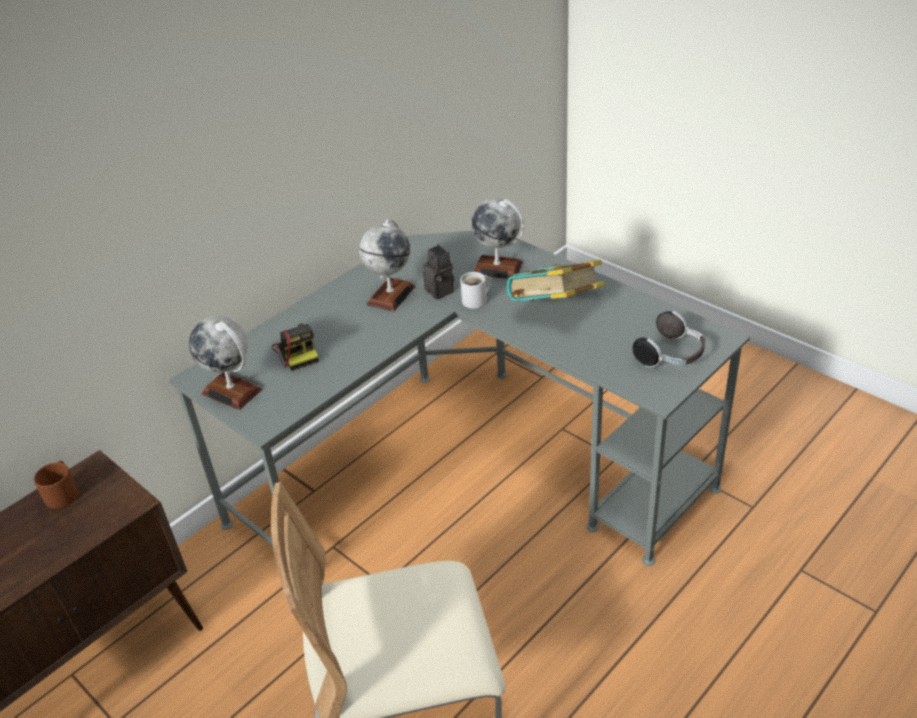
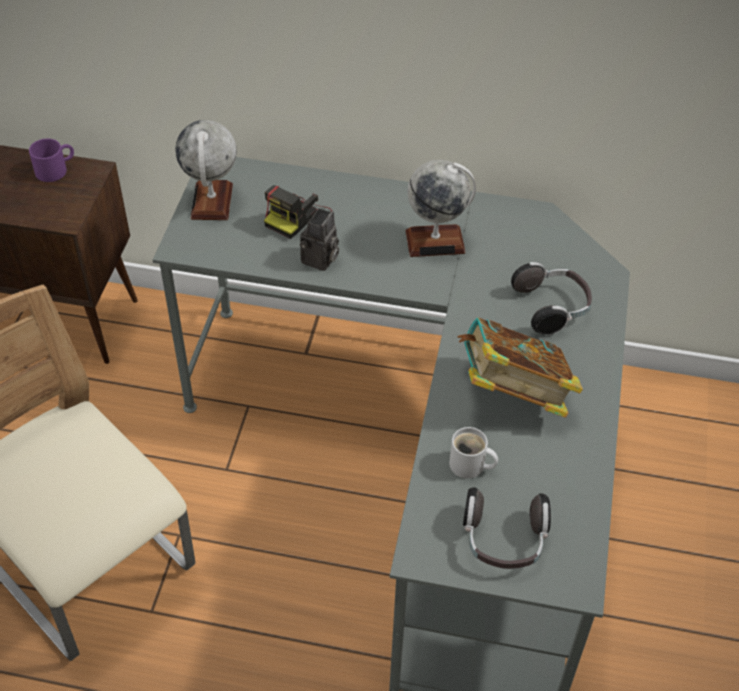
camera: 55 degrees right, 10 degrees up
brown mug [34,461,78,509] -> purple mug [29,139,74,182]
camera [423,244,455,299] -> camera moved to [300,208,339,271]
white mug [460,272,491,309] -> white mug moved to [449,427,498,479]
globe [471,198,524,279] -> headphones [511,262,592,335]

